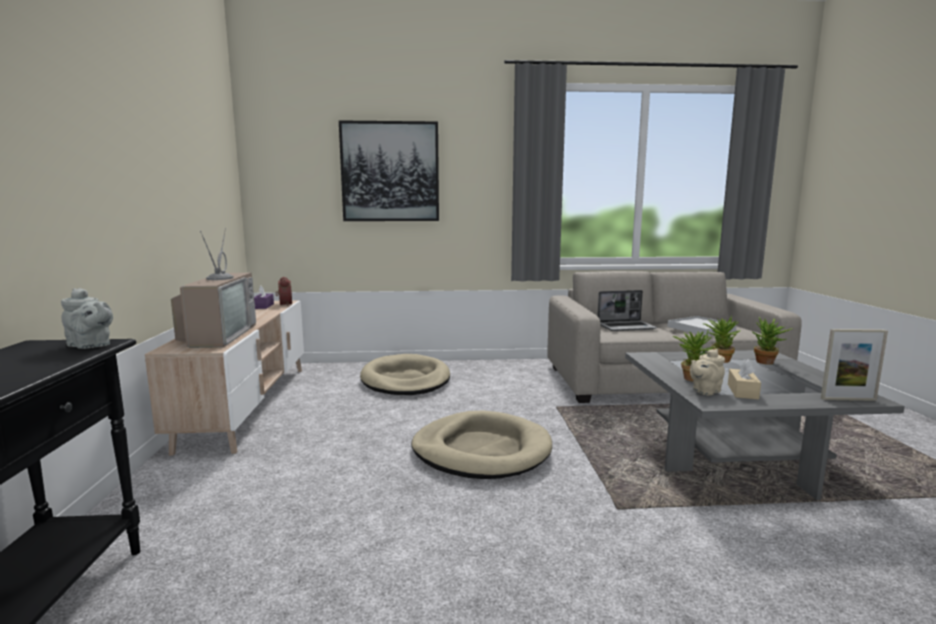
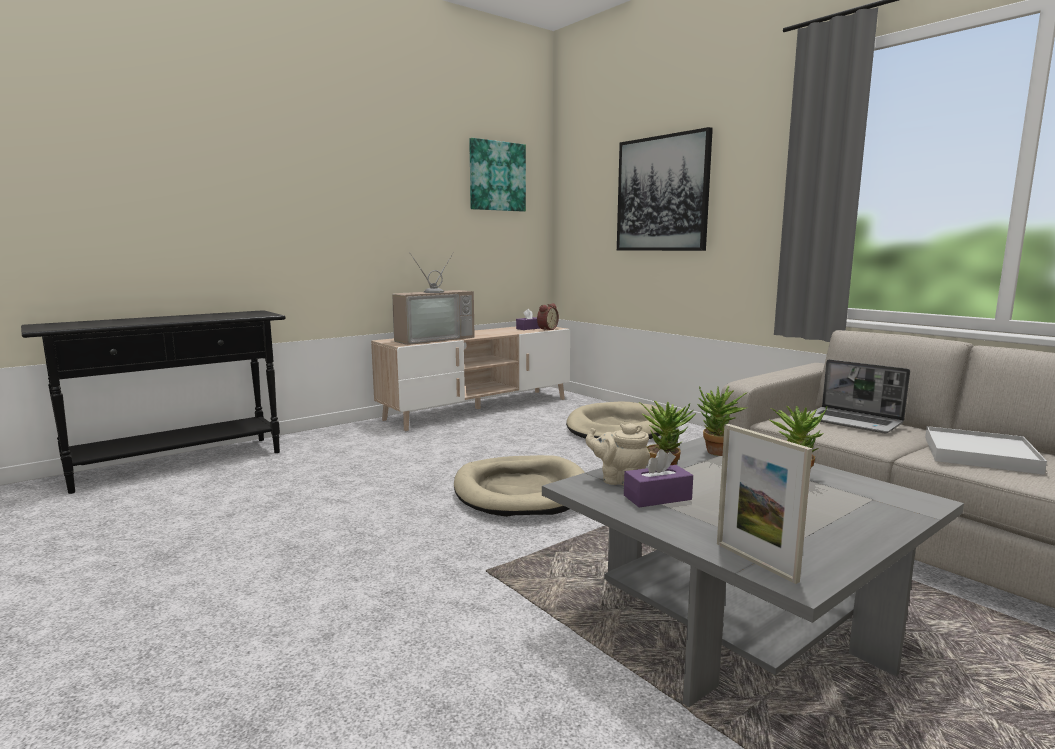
camera: 55 degrees right, 0 degrees up
grey teapot [61,288,113,349] -> none
beige tissue box [728,359,761,400] -> purple tissue box [624,449,693,507]
potted plant [753,317,793,365] -> potted plant moved to [697,386,747,456]
none -> picture [469,138,526,212]

